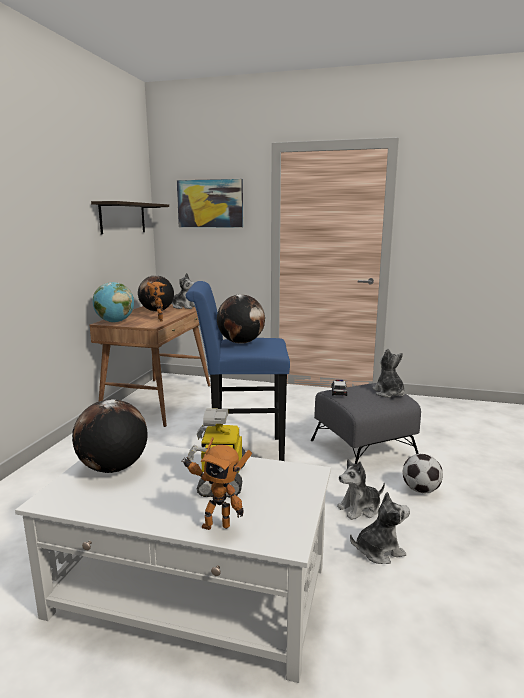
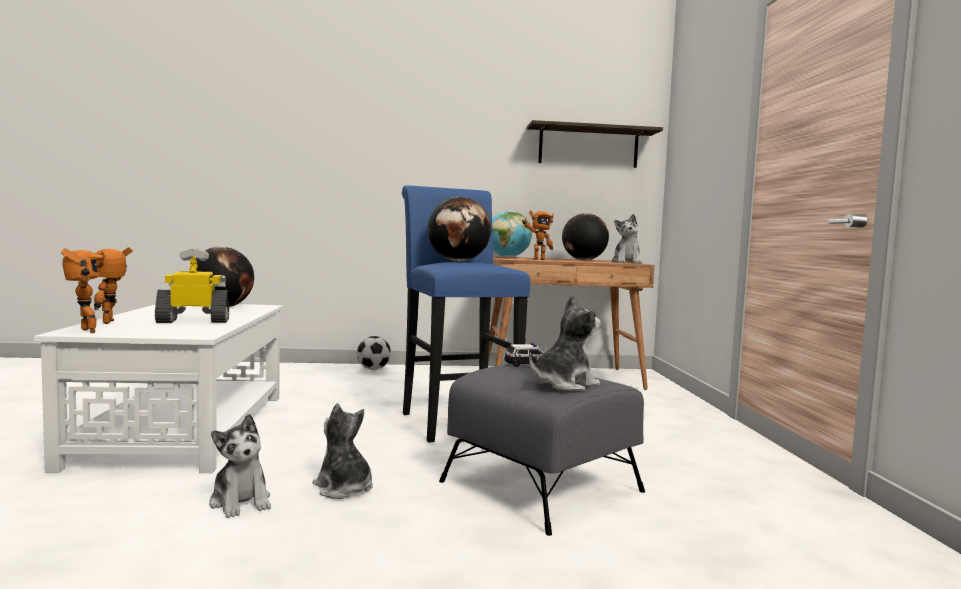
camera: 70 degrees right, 10 degrees down
picture [177,179,243,227] -> none
football [403,454,443,493] -> football moved to [357,336,391,370]
none -> toy robot [61,248,104,333]

